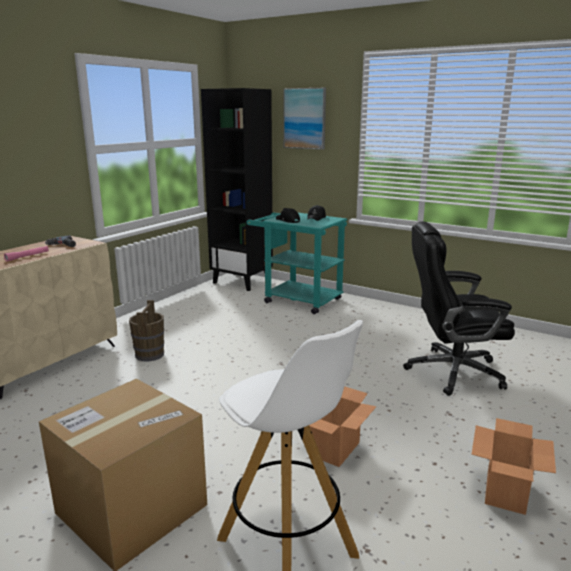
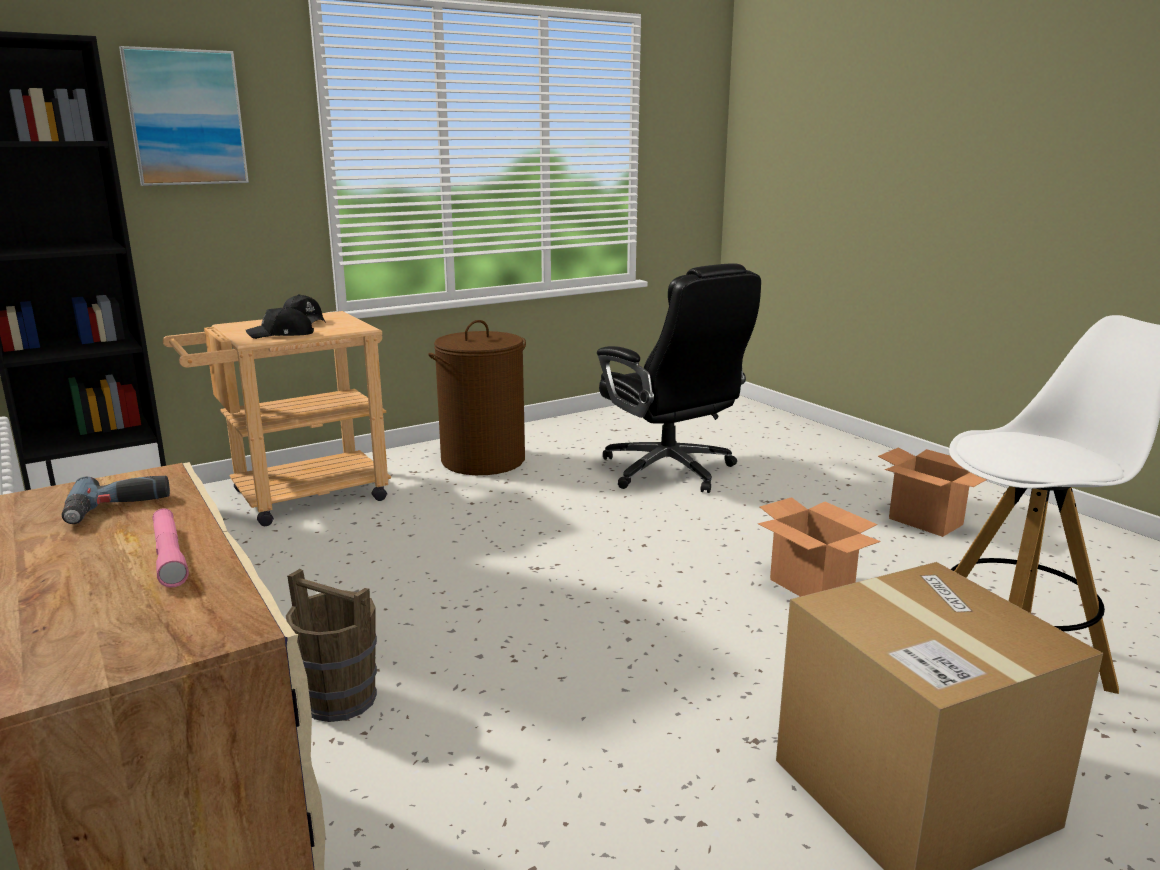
camera: 65 degrees left, 0 degrees up
turquoise cart [247,213,347,314] -> beige cart [163,311,391,526]
black office chair [403,221,515,396] -> black office chair turned 60 degrees counterclockwise [597,263,761,493]
none -> brown laundry basket [429,320,526,475]

